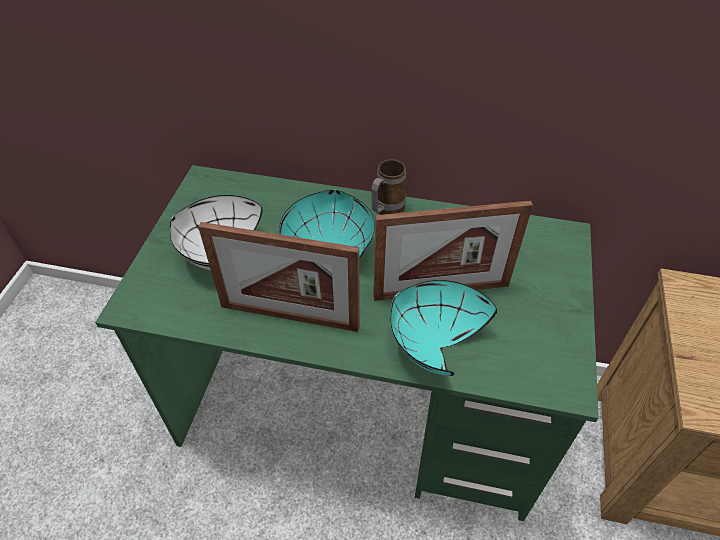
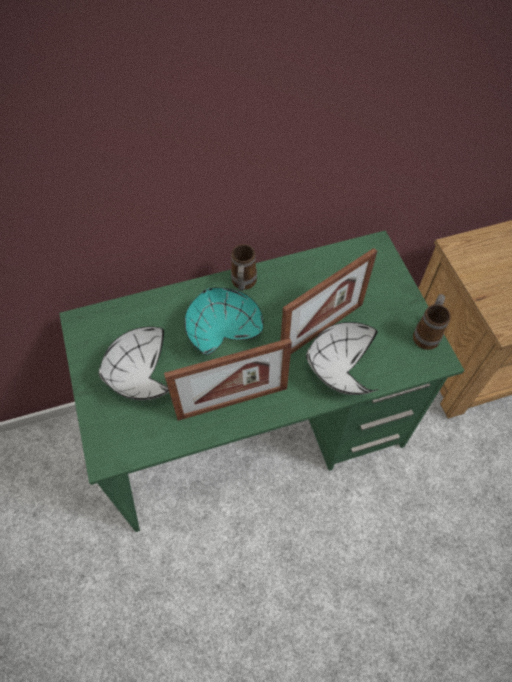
camera: 30 degrees left, 10 degrees up
turquoise bowl [391,280,497,376] -> white bowl [306,322,378,395]
none -> mug [413,294,451,350]

